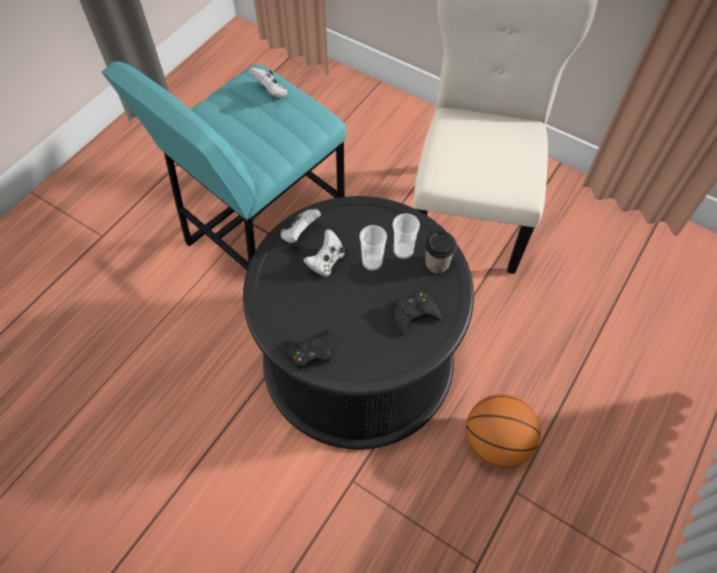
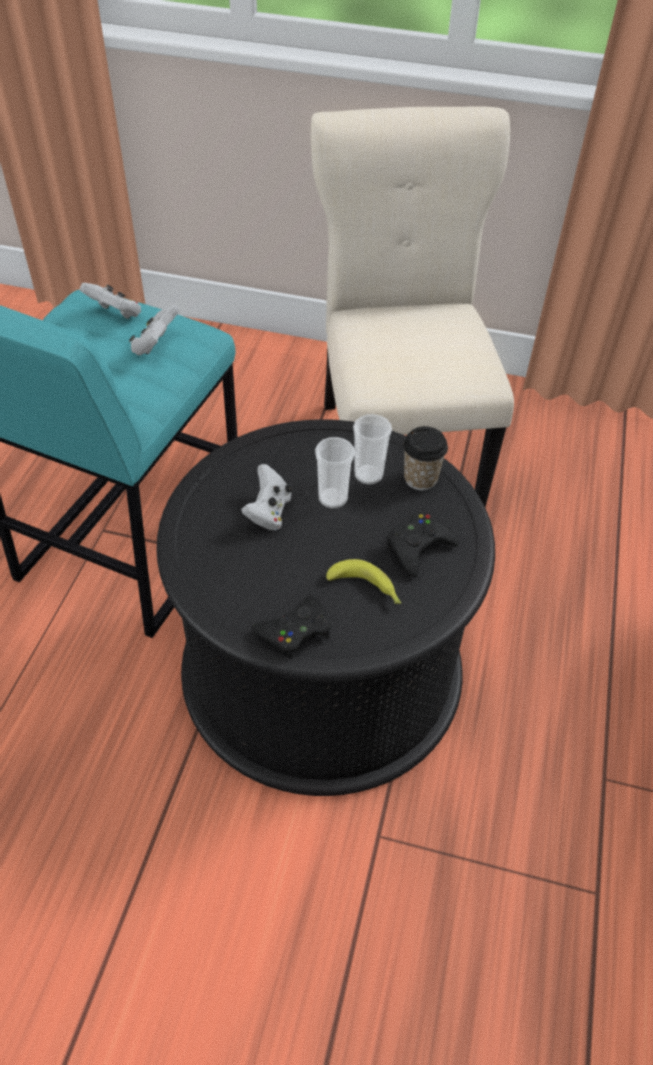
camera: 20 degrees left, 10 degrees down
white game controller [280,209,321,243] -> white game controller moved to [129,304,180,355]
basketball [466,394,541,469] -> none
none -> banana [326,559,401,604]

